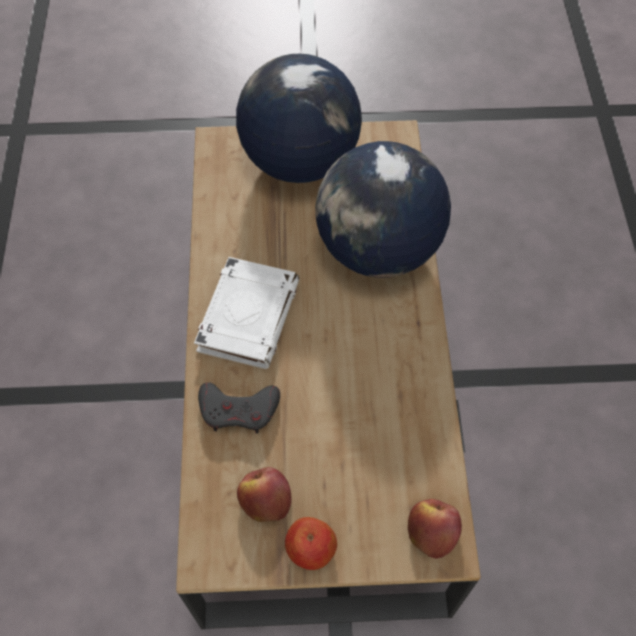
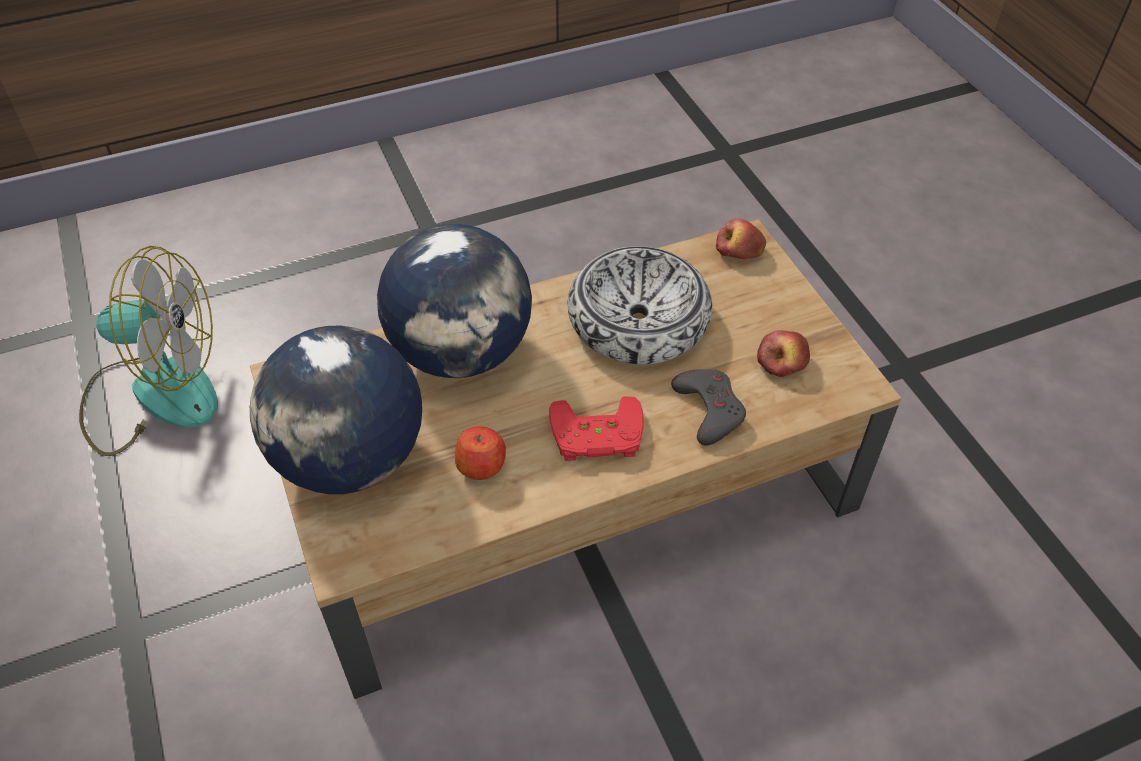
camera: 110 degrees left, 10 degrees down
white book [194,257,300,369] -> red game controller [549,396,644,461]
apple [285,517,337,570] -> apple moved to [455,426,506,480]
none -> fan [79,246,218,456]
none -> bowl [568,246,712,364]

